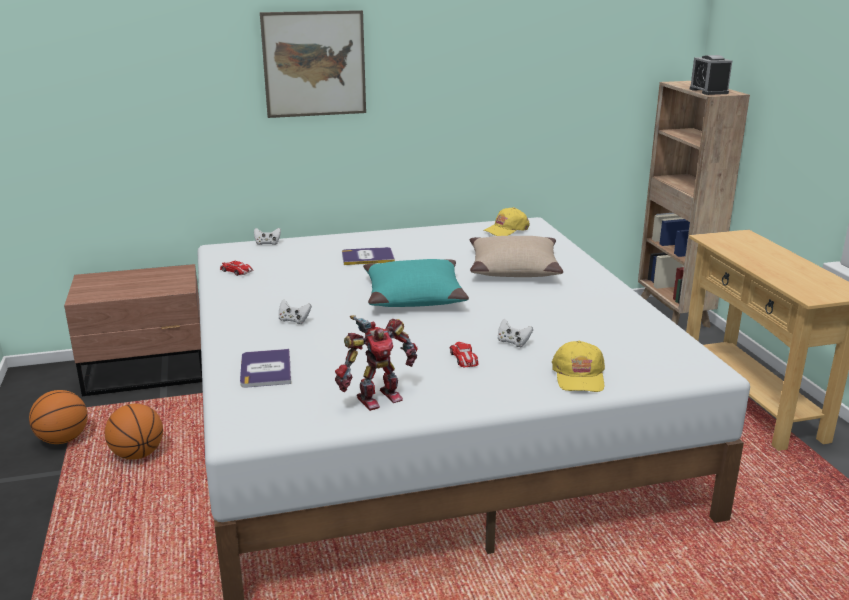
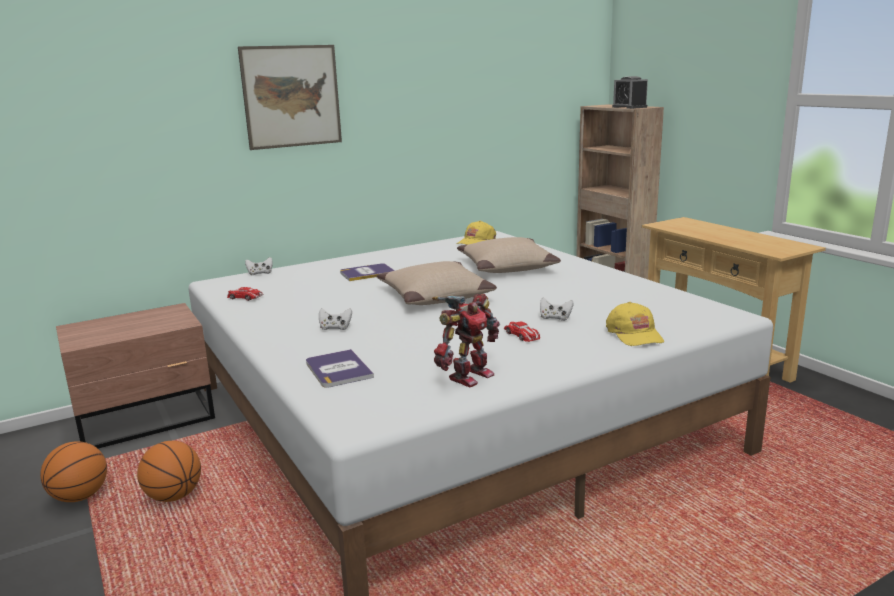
camera: 15 degrees left, 5 degrees down
turquoise pillow [363,259,469,307] -> beige pillow [376,261,497,305]

